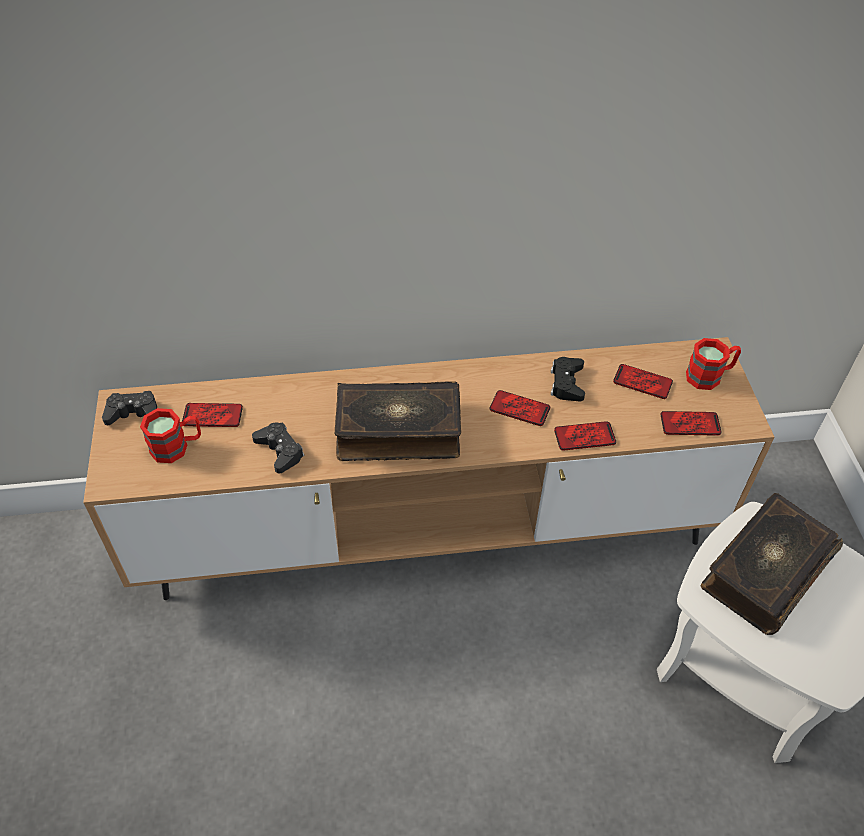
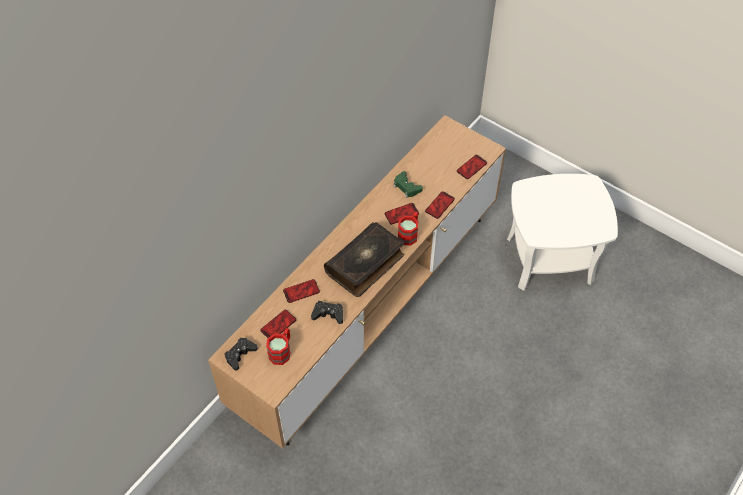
camera: 45 degrees left, 5 degrees up
black game controller [551,357,585,402] -> green game controller [394,171,423,198]
phone [613,364,673,399] -> phone moved to [283,279,320,303]
red mug [686,338,741,390] -> red mug moved to [398,212,418,246]
book [700,493,843,635] -> none

